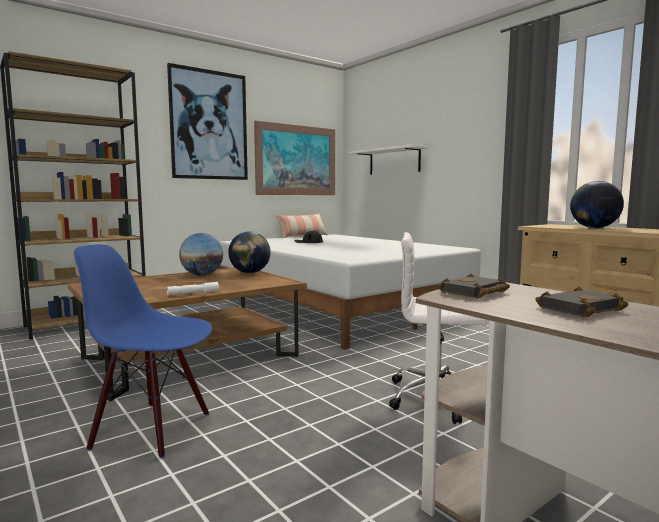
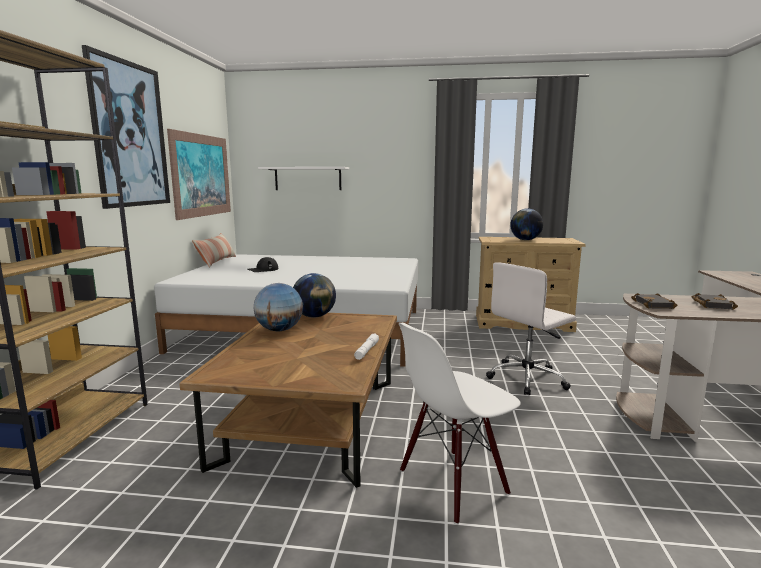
camera: 45 degrees left, 5 degrees up
blue chair [74,244,212,458] -> white chair [399,323,521,524]

